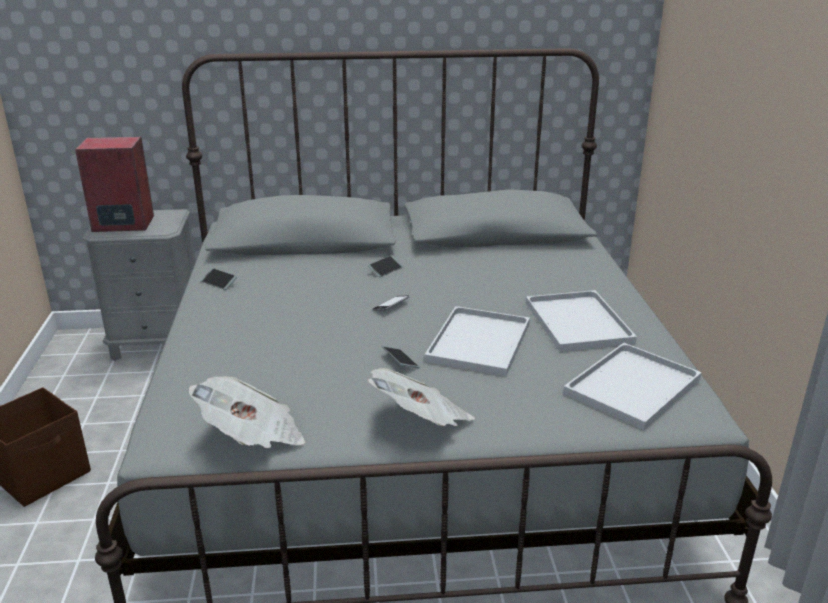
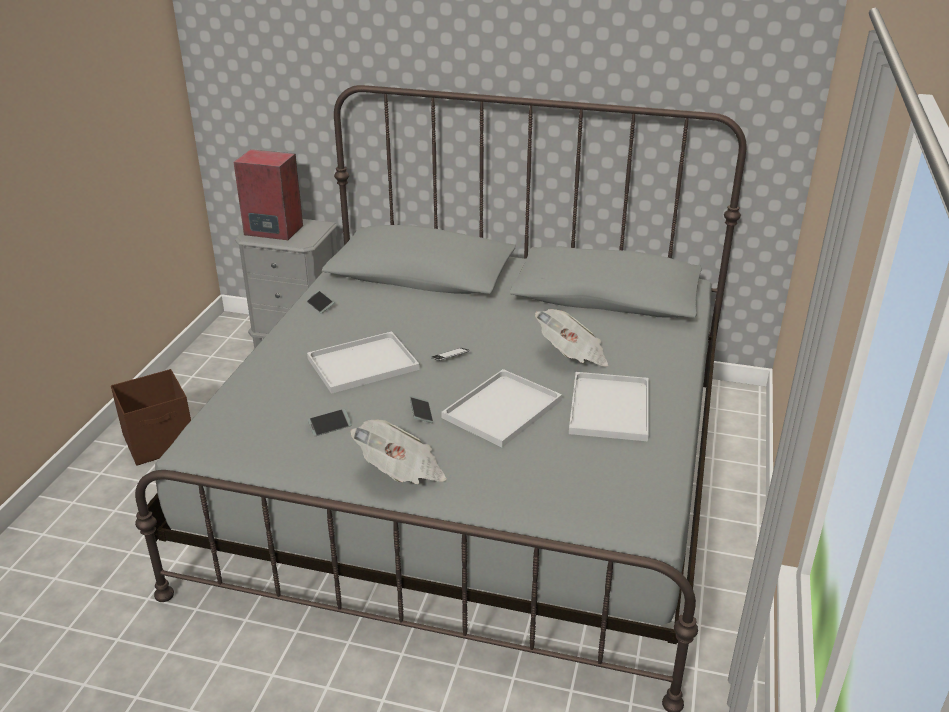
camera: 20 degrees right, 5 degrees up
newspaper [189,376,305,448] -> newspaper moved to [535,309,608,366]
phone [368,255,403,277] -> phone moved to [308,409,352,436]
white tray [563,343,702,430] -> white tray moved to [307,331,420,394]

